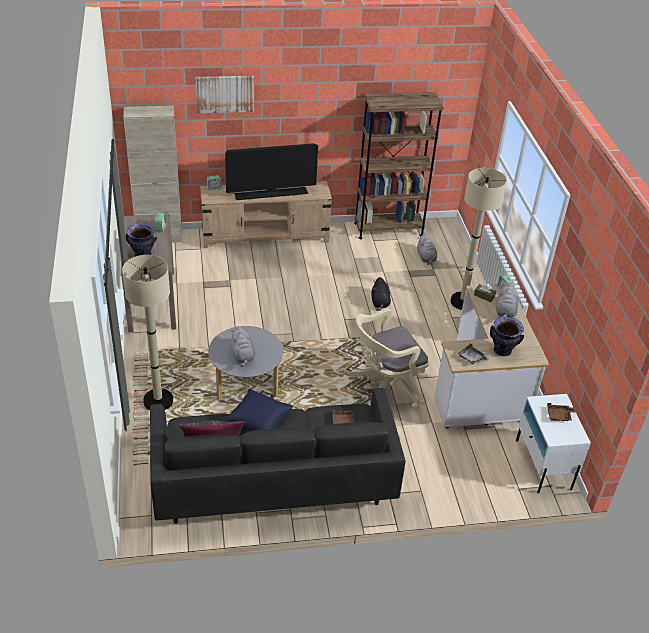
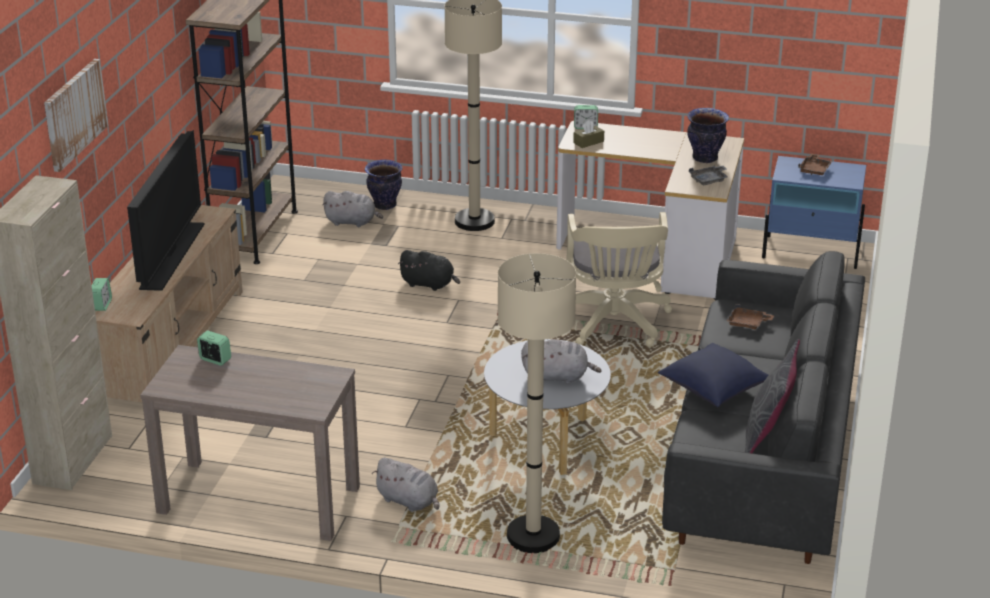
camera: 65 degrees left, 10 degrees down
vase [126,223,157,257] -> vase moved to [365,160,402,210]
grey plush toy [496,283,518,318] -> grey plush toy moved to [372,458,440,512]
white nightstand [516,394,591,493] -> blue nightstand [762,156,866,269]

